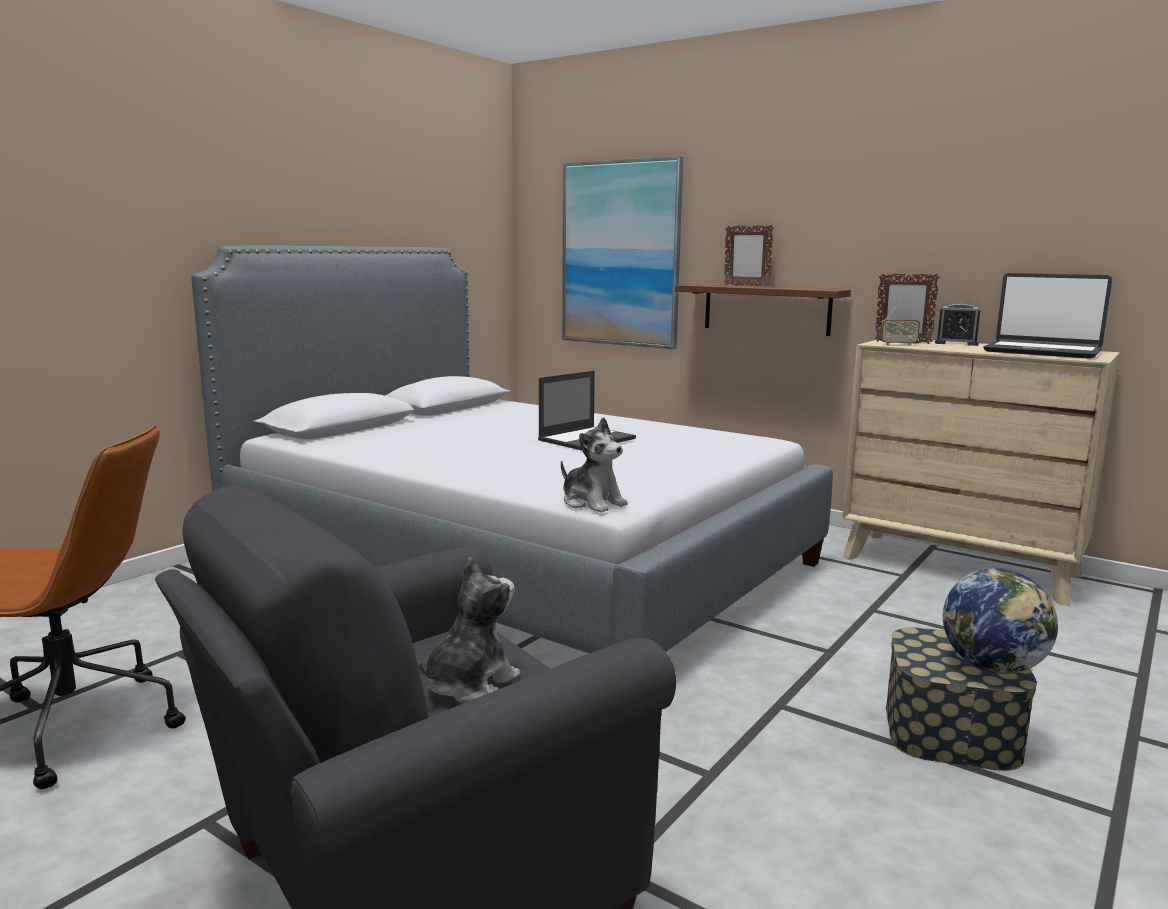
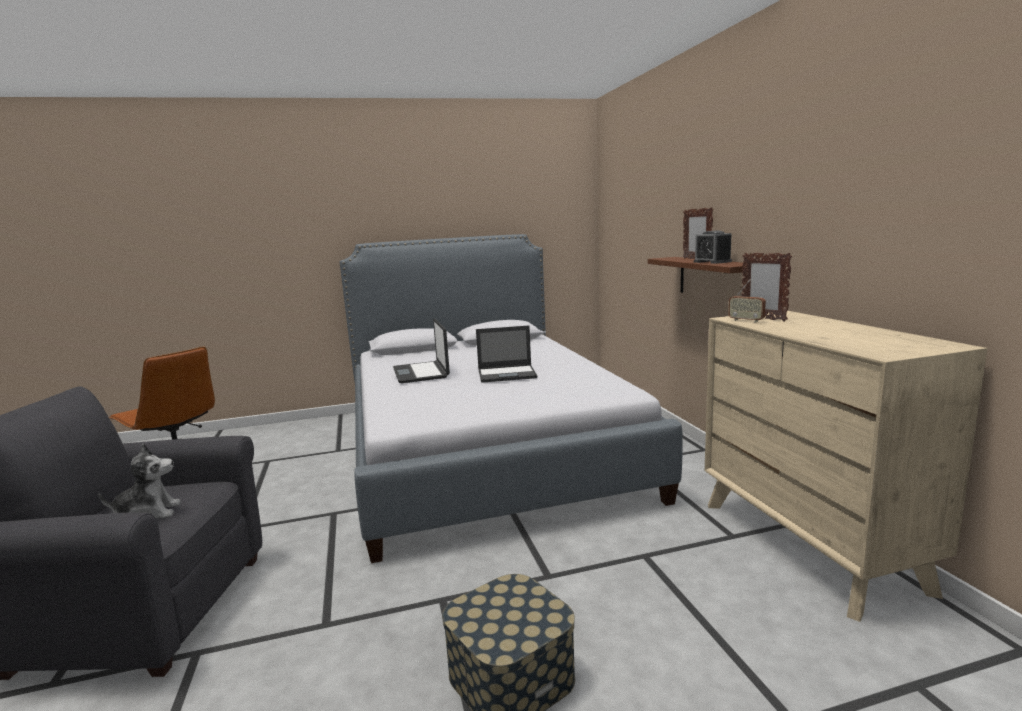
camera: 40 degrees right, 0 degrees up
plush toy [561,417,628,513] -> none
picture [562,156,683,349] -> none
alarm clock [935,303,980,346] -> alarm clock moved to [694,230,732,264]
globe [943,568,1058,674] -> none
laptop [983,273,1112,359] -> laptop moved to [393,319,450,383]

